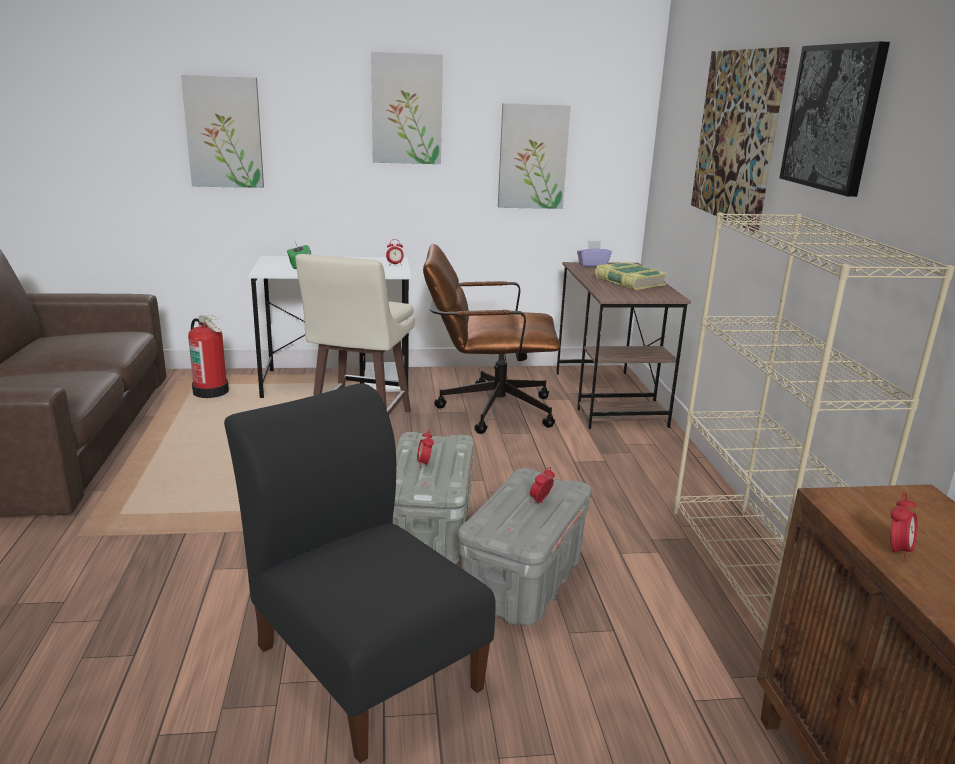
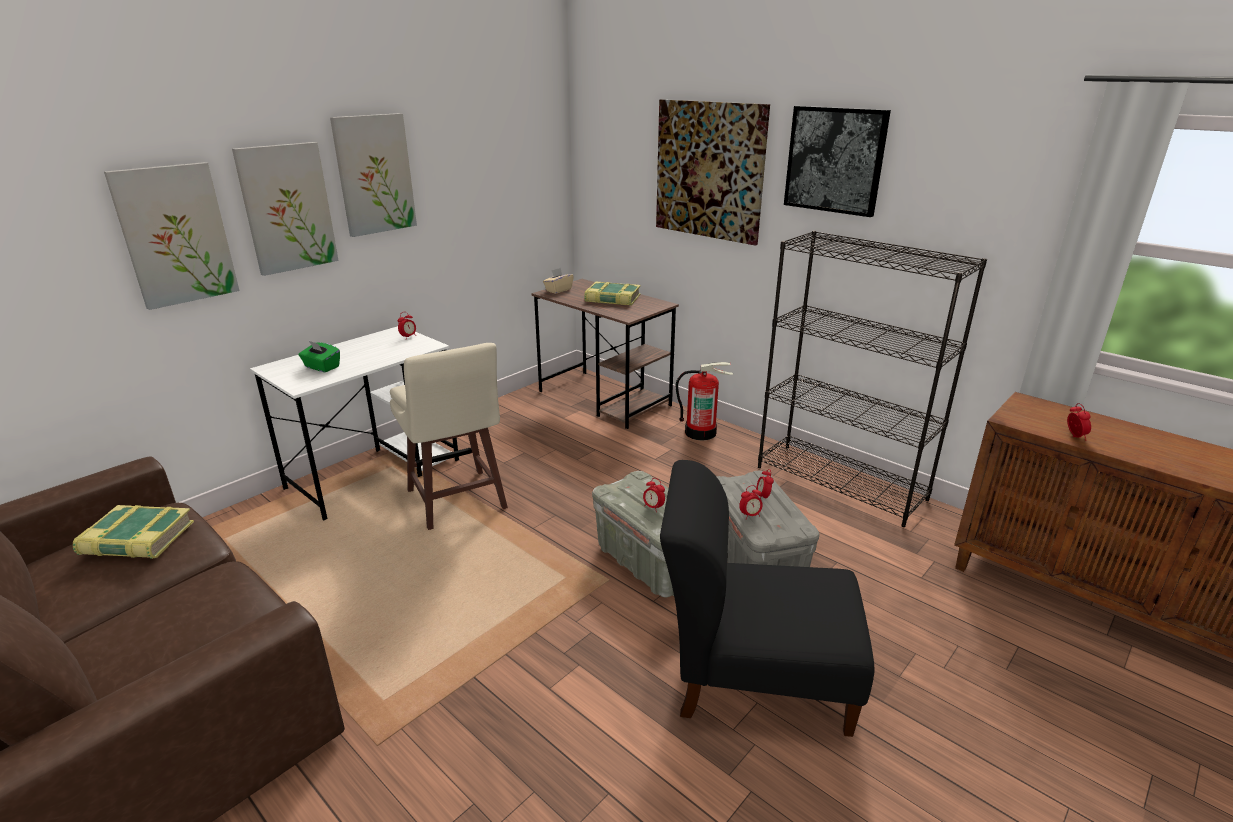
camera: 40 degrees left, 5 degrees up
fire extinguisher [188,315,229,398] -> fire extinguisher moved to [676,362,734,441]
brown office chair [423,244,560,434] -> none
picture [498,103,571,209] -> picture moved to [232,142,339,276]
purple tissue box [577,241,612,267] -> beige tissue box [543,268,574,294]
beige bookcase [673,213,955,647] -> black bookcase [758,231,987,527]
none -> book [73,505,194,559]
none -> alarm clock [739,485,763,520]

